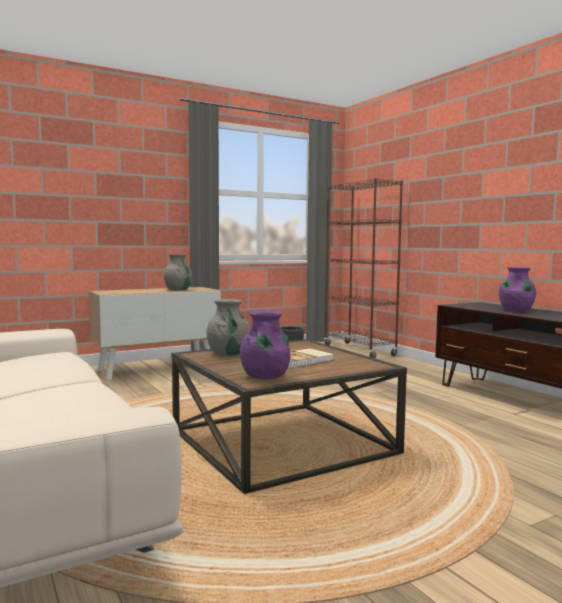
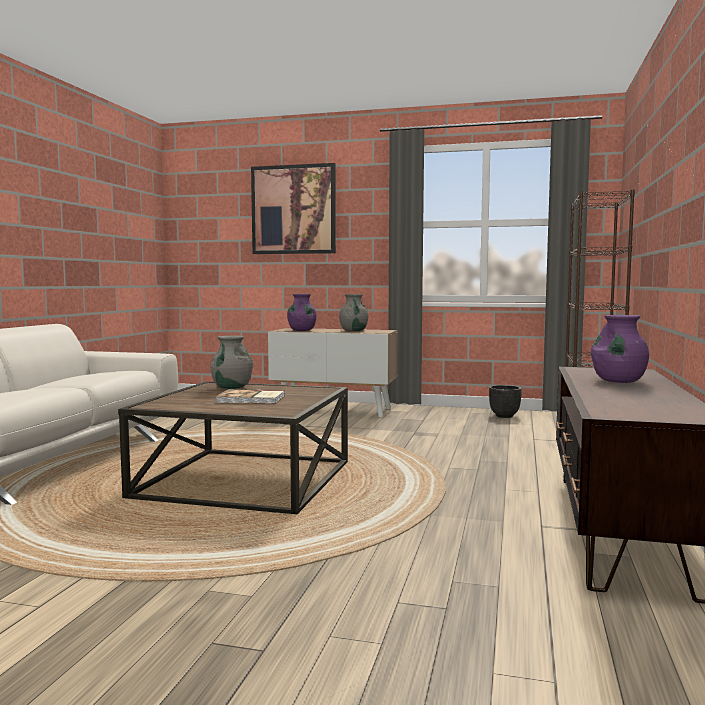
camera: 45 degrees right, 0 degrees up
purple vase [240,310,291,380] -> purple vase moved to [287,294,316,331]
none -> picture [251,163,336,254]

